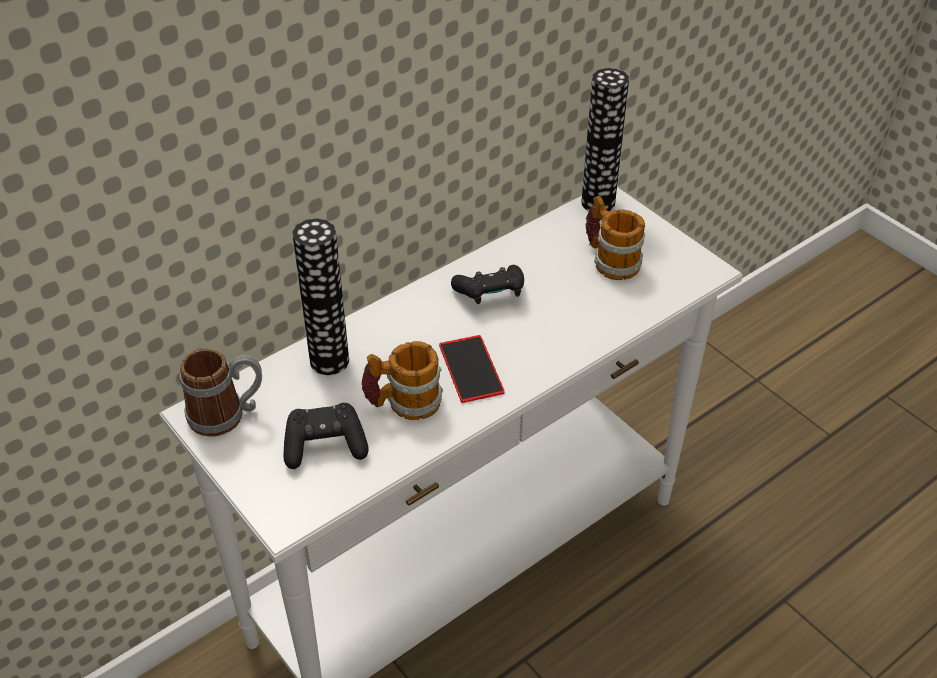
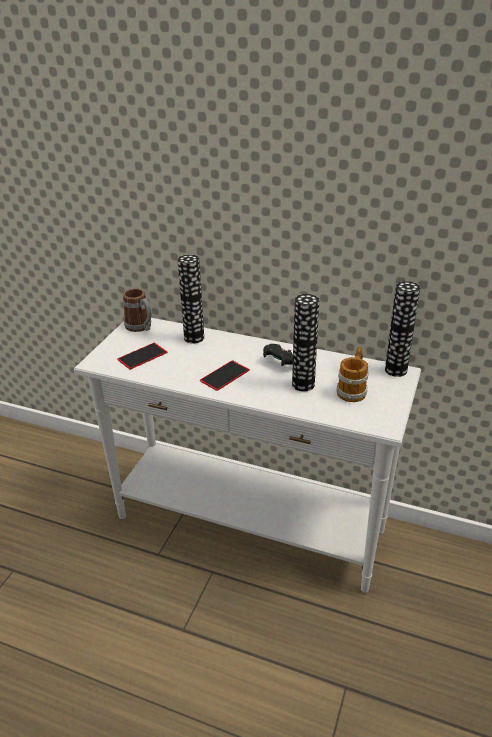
camera: 60 degrees right, 10 degrees down
black game controller [284,403,369,469] -> phone [117,343,167,370]
mug [362,341,443,420] -> none
none -> vase [292,294,319,391]

